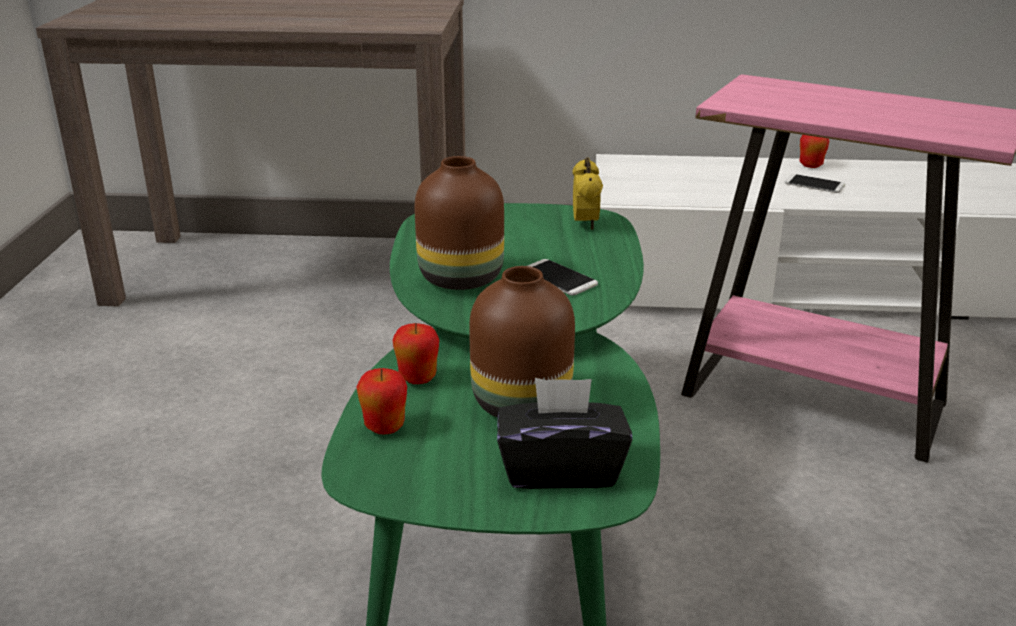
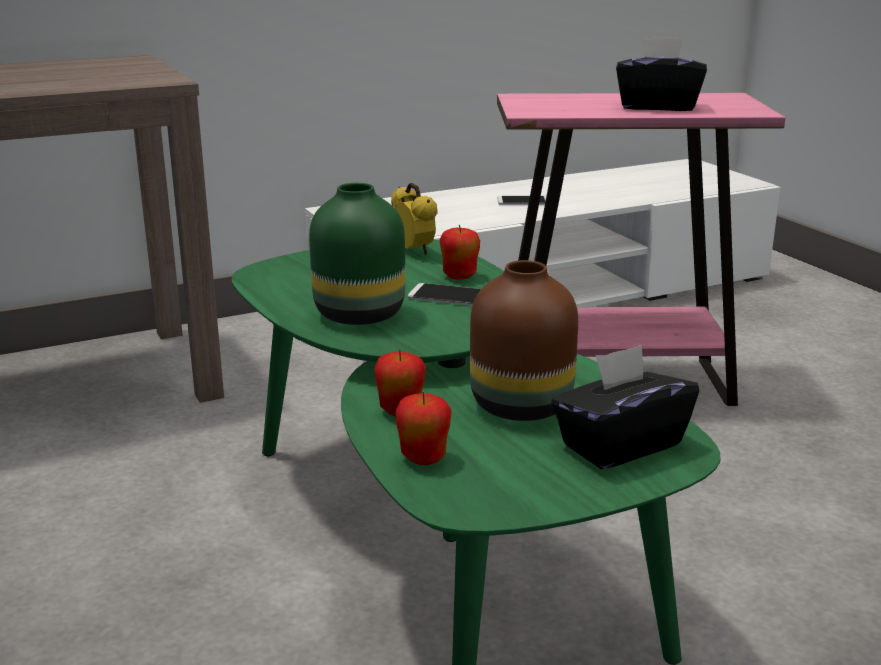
camera: 30 degrees left, 5 degrees down
brown vase [415,156,504,290] -> green vase [309,183,405,325]
apple [800,135,830,168] -> apple moved to [439,224,480,279]
none -> black tissue box [616,36,707,111]

